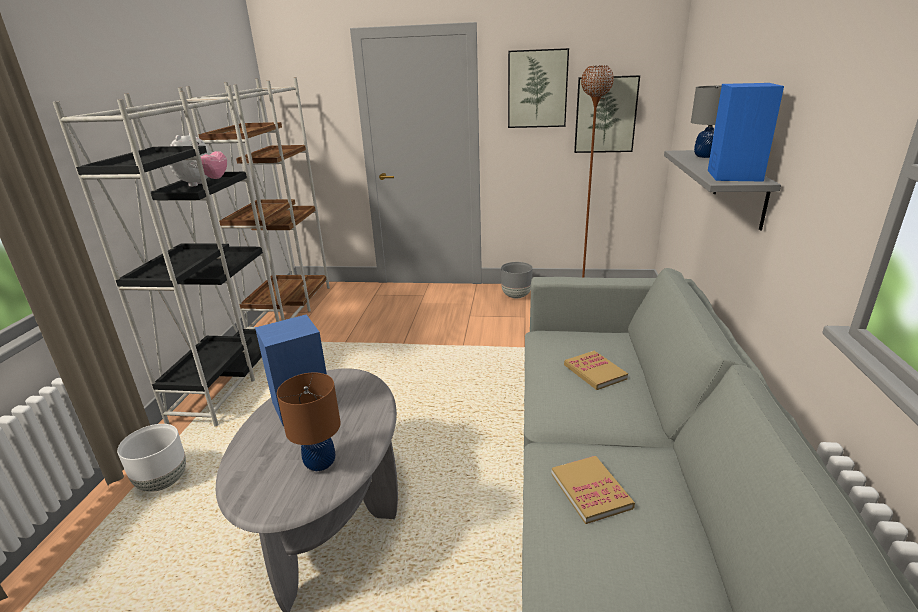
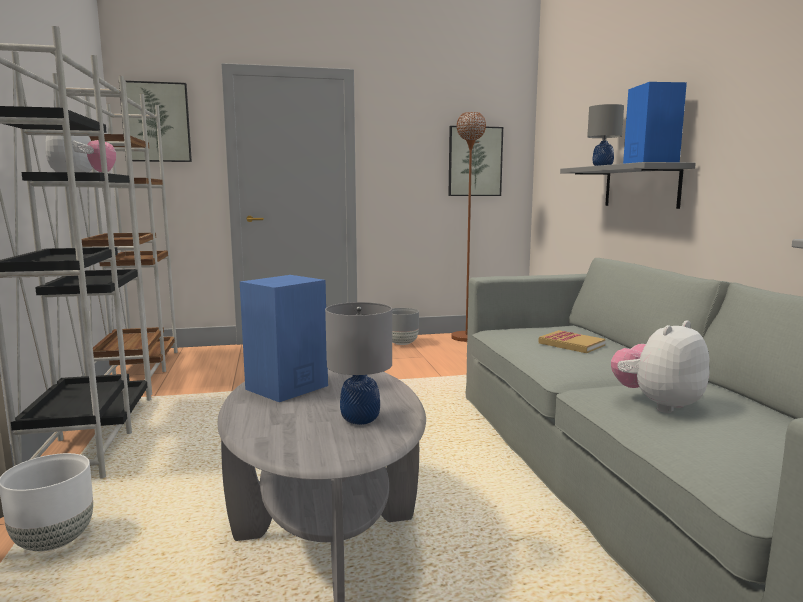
camera: 20 degrees left, 15 degrees down
brown table lamp [277,373,341,472] -> grey table lamp [325,302,392,425]
picture [508,48,569,128] -> picture moved to [119,81,192,162]
book [551,456,635,524] -> plush toy [611,320,710,413]

